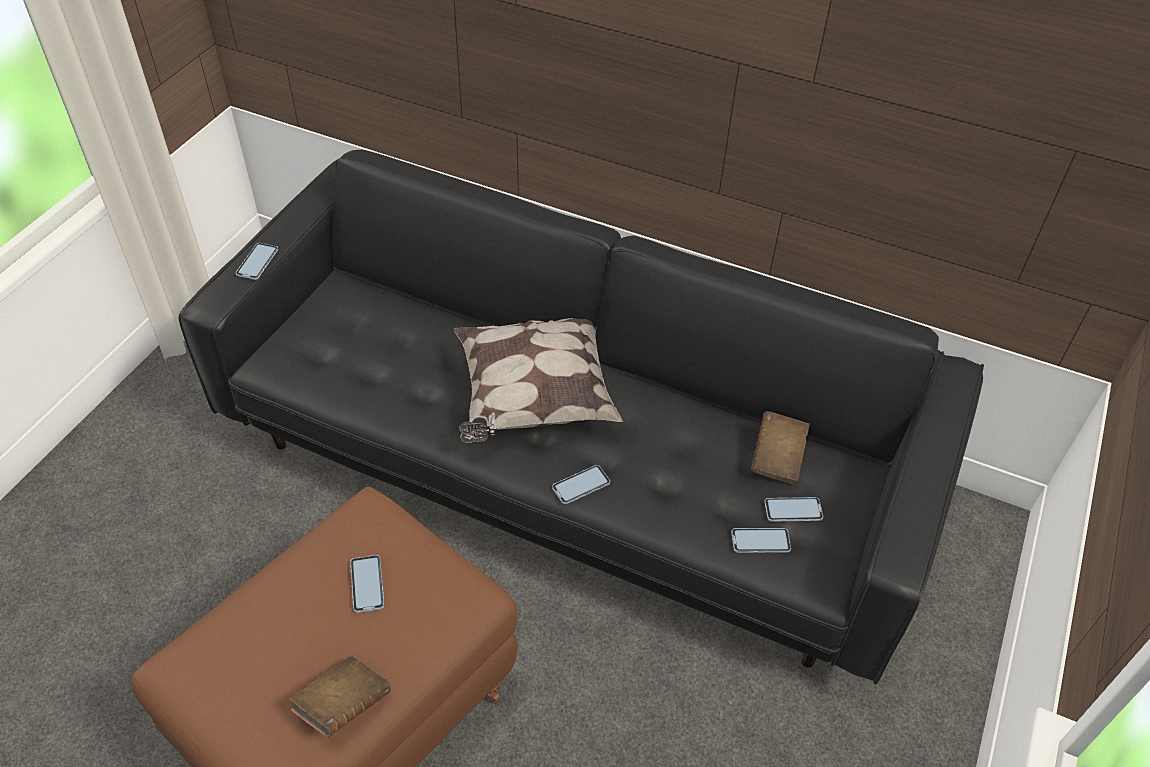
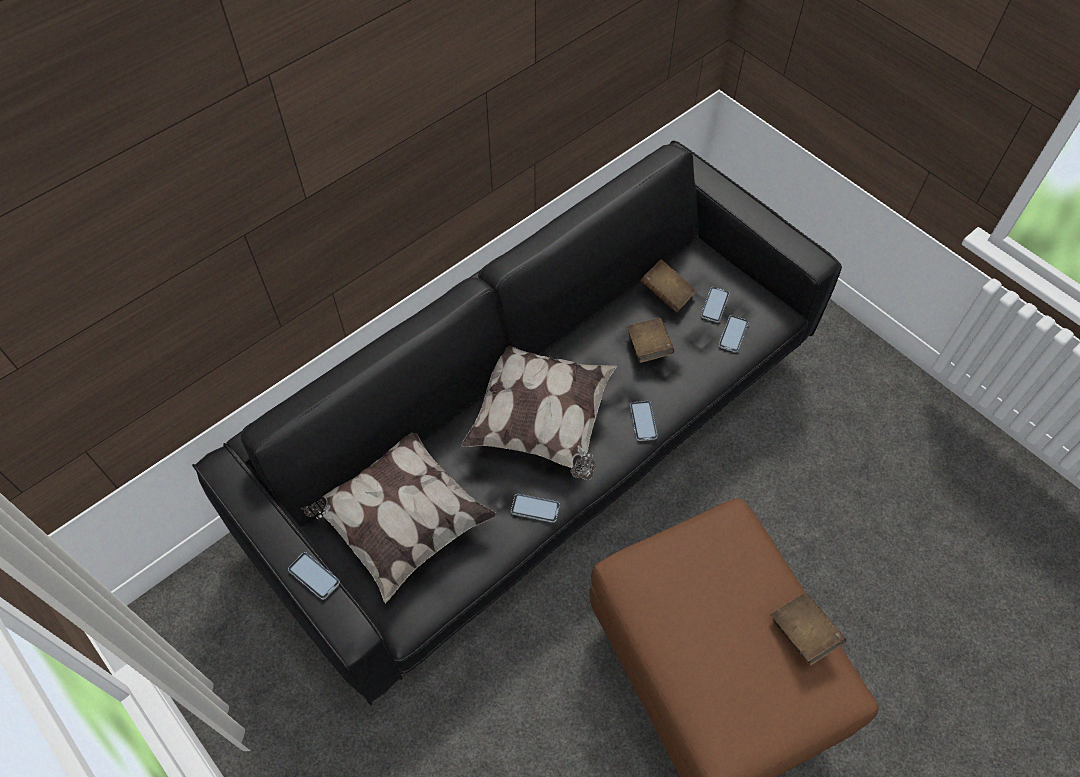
camera: 65 degrees left, 10 degrees up
phone [350,555,384,613] -> phone moved to [511,494,560,523]
none -> pillow [301,432,497,603]
none -> brown book [627,318,674,363]

